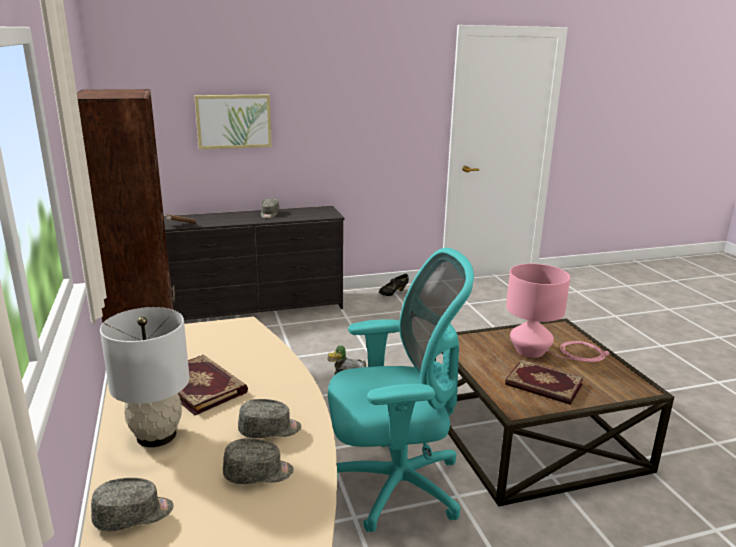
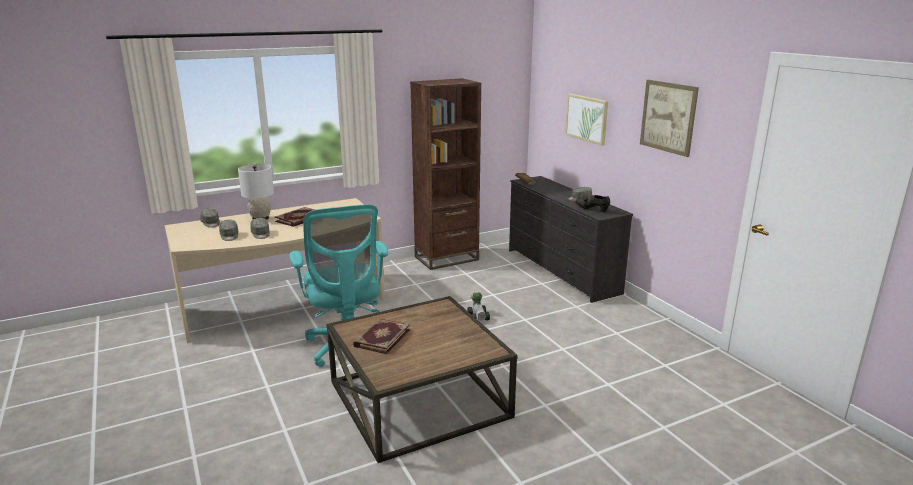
camera: 80 degrees right, 0 degrees up
black shoe [379,274,409,296] -> black shoe moved to [575,195,610,212]
pink table lamp [506,264,609,362] -> none
none -> picture [640,80,699,157]

